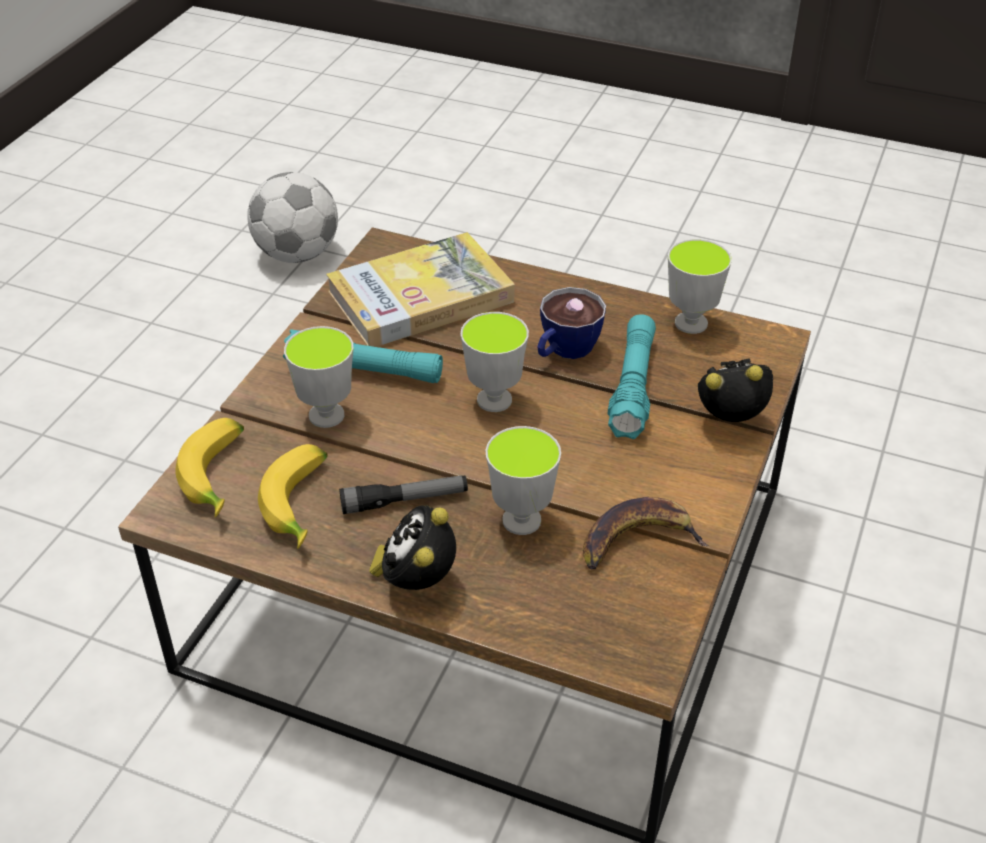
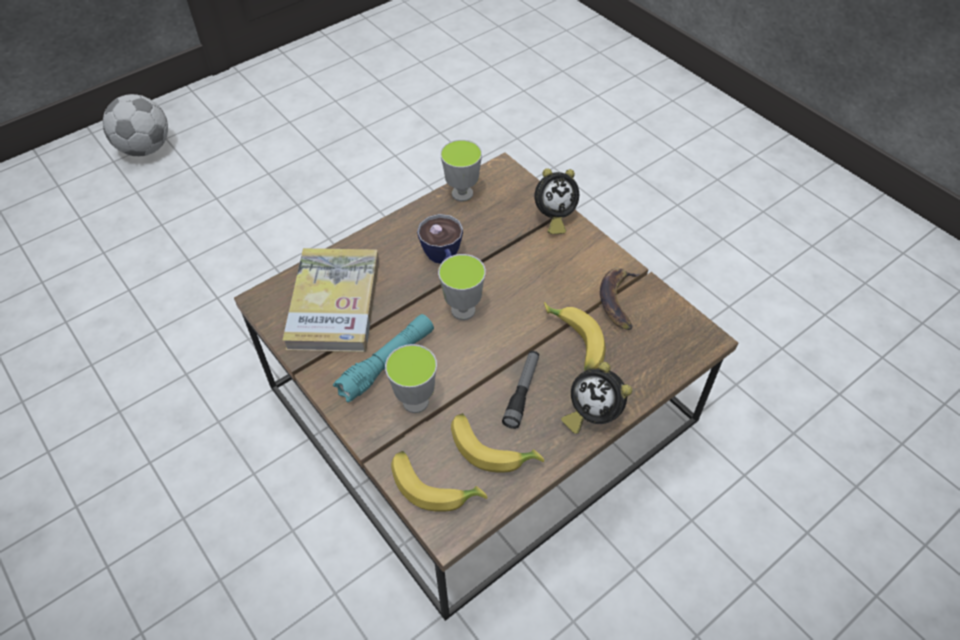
camera: 60 degrees left, 10 degrees up
football [247,172,338,263] -> football moved to [103,94,168,156]
cup [486,426,561,535] -> banana [544,302,606,371]
turquoise flashlight [608,314,656,439] -> none
alarm clock [698,358,773,422] -> alarm clock turned 135 degrees counterclockwise [534,168,579,234]

